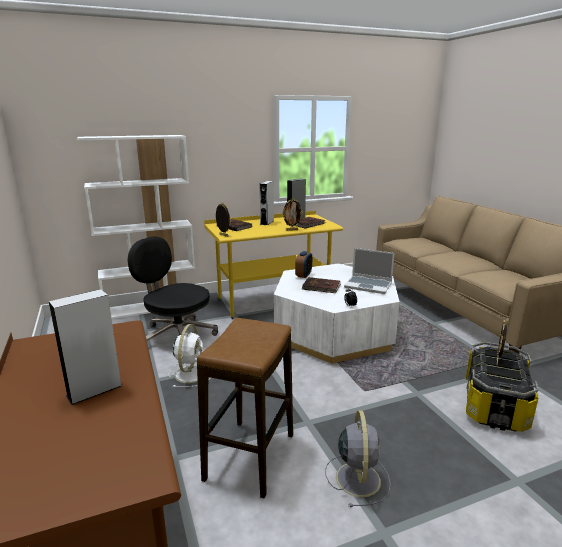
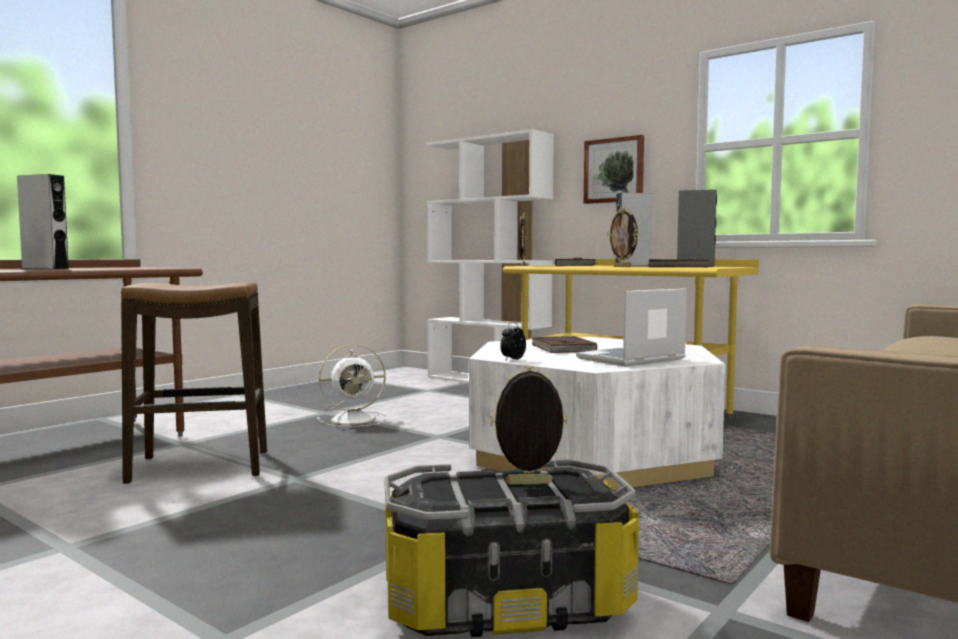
camera: 60 degrees right, 15 degrees down
black office chair [128,236,218,341] -> none
alarm clock [295,251,312,278] -> none
grey fan [325,410,391,507] -> none
laptop [344,248,394,294] -> laptop turned 60 degrees clockwise [576,288,687,367]
none -> picture [584,135,644,204]

